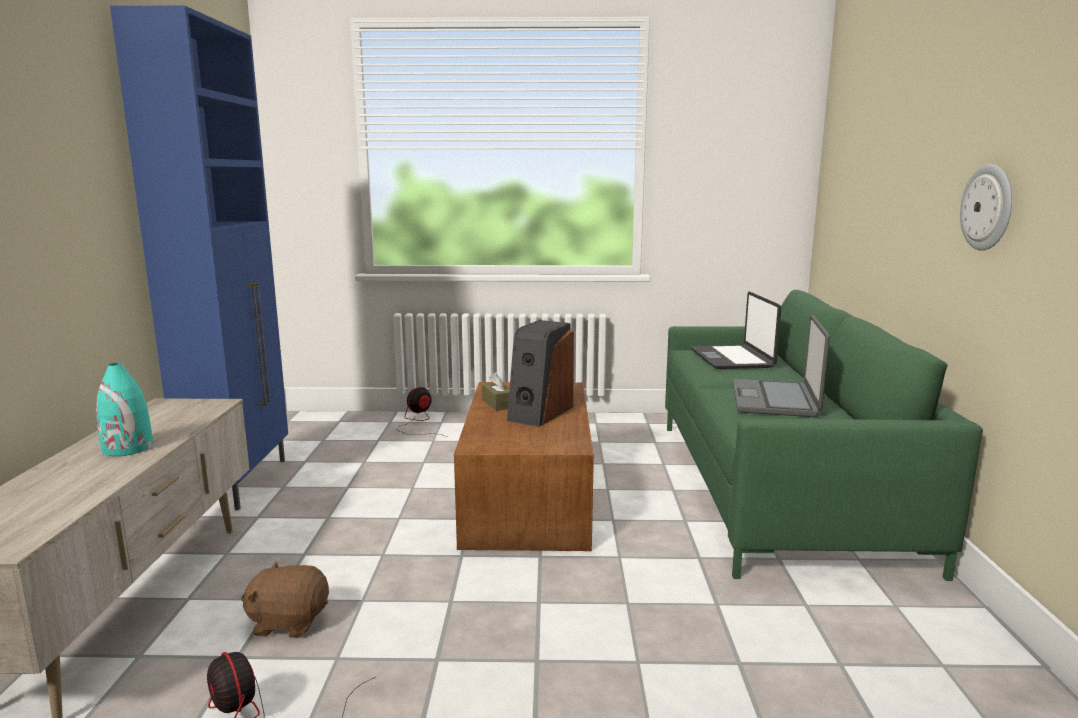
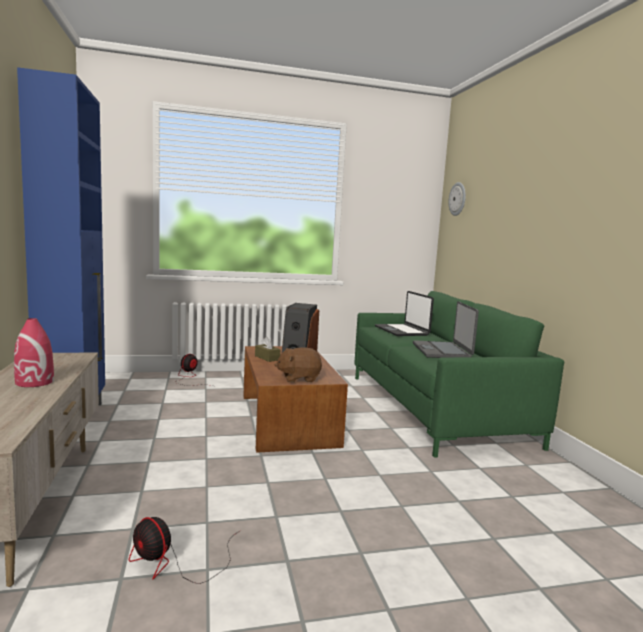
camera: 15 degrees left, 5 degrees down
turquoise vase [96,363,153,456] -> red vase [14,318,54,387]
brown plush toy [241,561,329,638] -> brown plush toy moved to [275,347,322,382]
wall clock [960,164,1012,251] -> wall clock moved to [448,182,466,216]

